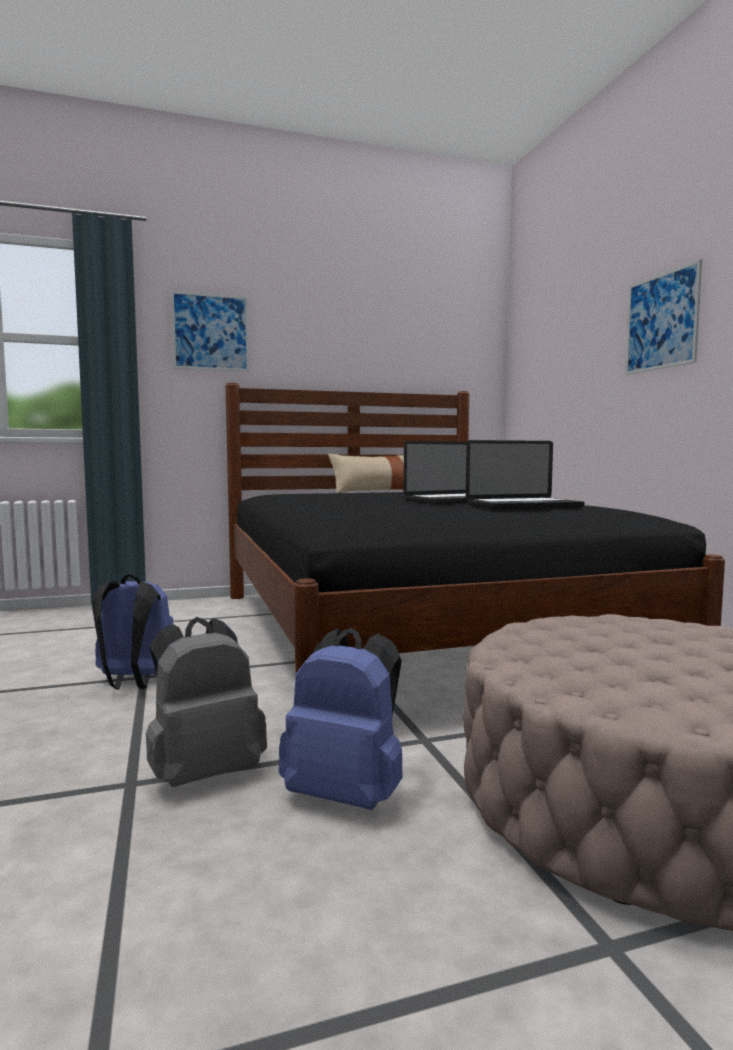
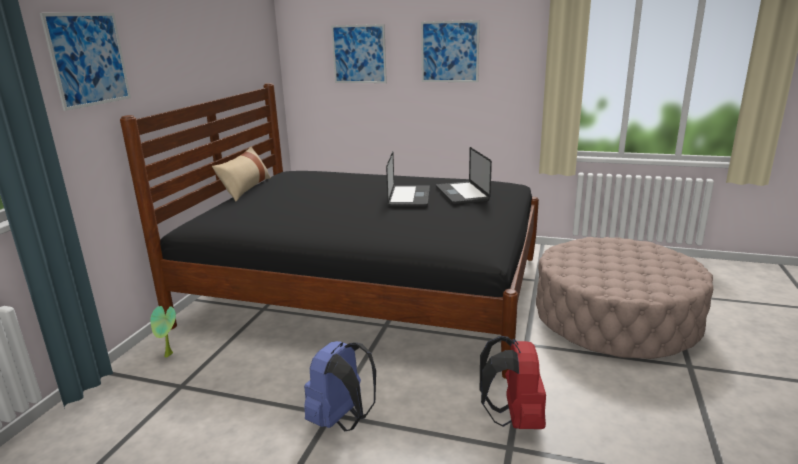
camera: 55 degrees left, 15 degrees up
grey backpack [146,617,267,787] -> red backpack [480,336,546,429]
blue backpack [279,628,403,810] -> none
laptop [466,440,584,510] -> laptop turned 150 degrees clockwise [436,147,492,205]
none -> potted plant [150,306,176,358]
none -> picture [331,24,387,83]

